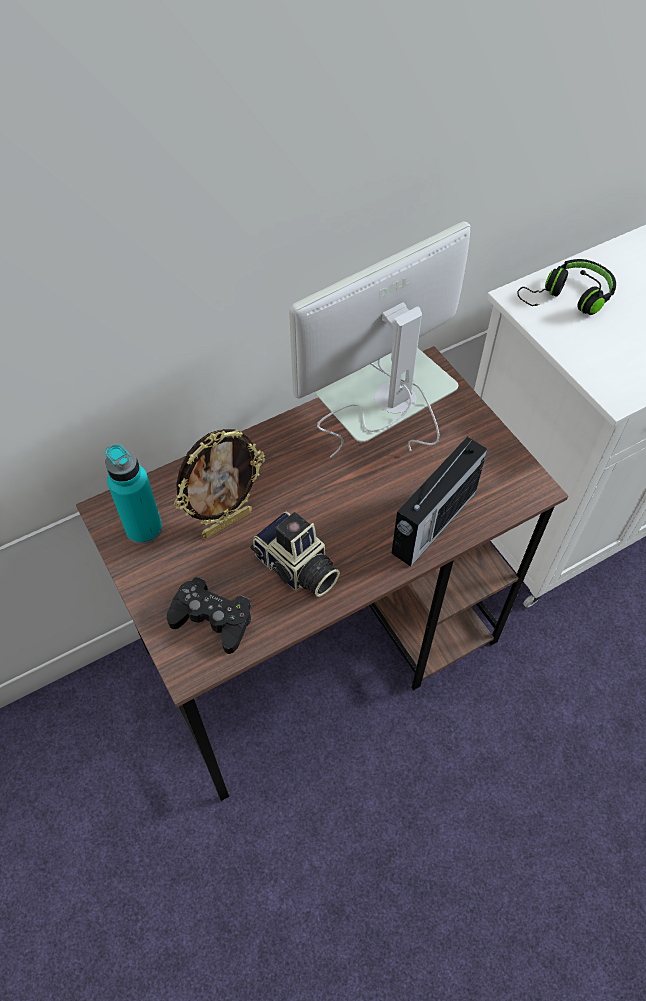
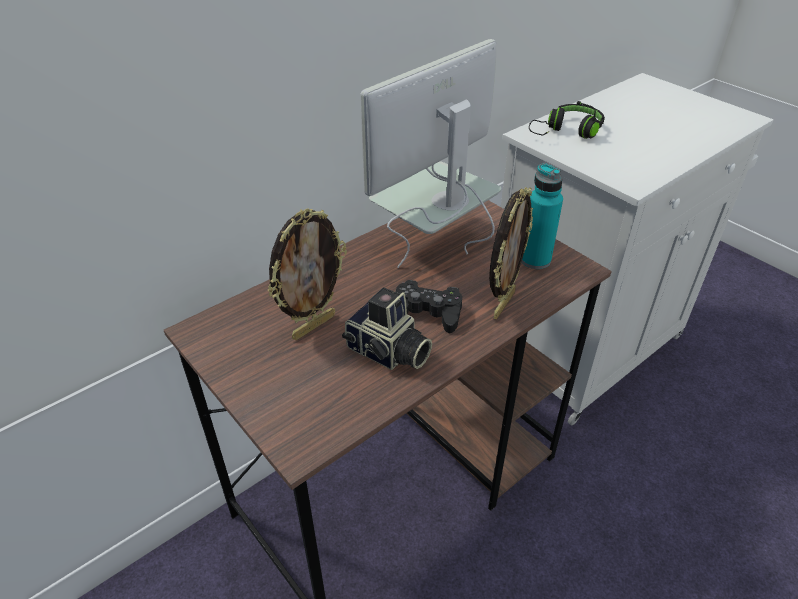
camera: 10 degrees left, 15 degrees down
turquoise bottle [105,444,162,544] -> turquoise bottle moved to [521,163,563,269]
black game controller [167,577,251,654] -> black game controller moved to [395,280,462,333]
radio [392,437,488,567] -> picture frame [489,187,533,319]

